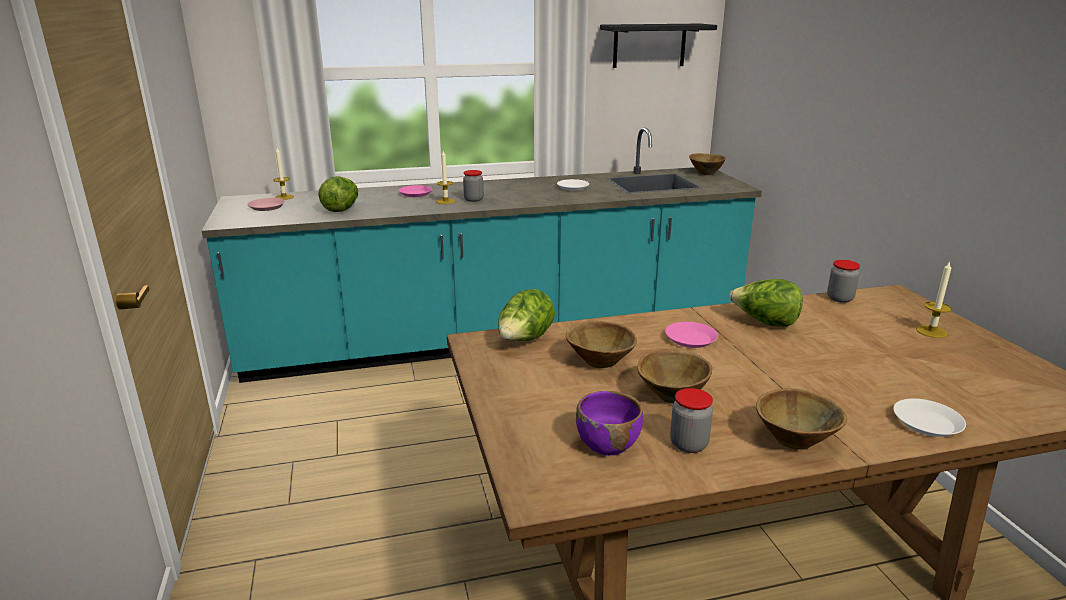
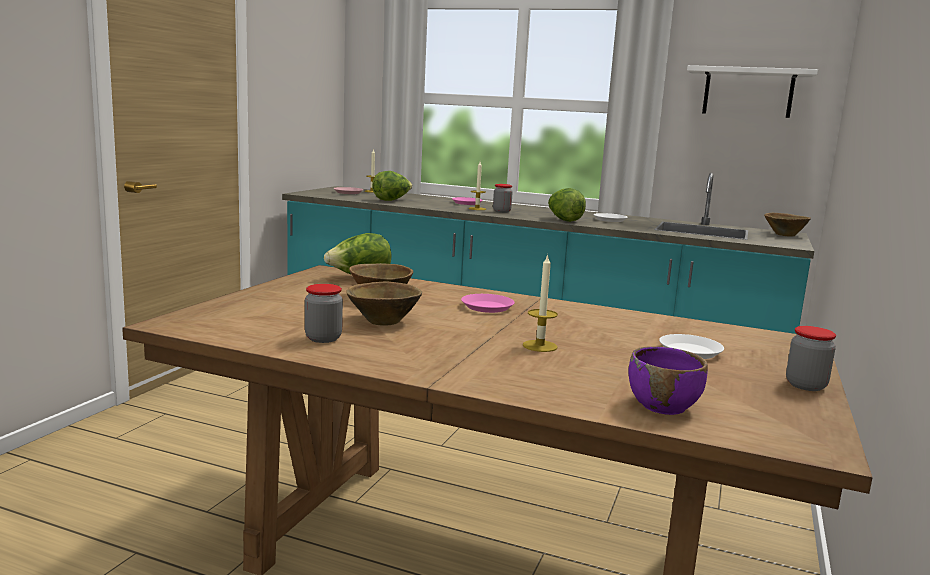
camera: 35 degrees right, 10 degrees down
purple bowl [576,391,643,456] -> purple bowl moved to [628,346,708,415]
black shelf [600,24,717,68] -> white shelf [687,65,818,118]
lettuce [729,279,803,327] -> lettuce moved to [548,188,586,222]
brown bowl [756,388,847,450] -> none
jar [827,260,860,303] -> jar moved to [786,326,836,391]
white plate [893,399,966,437] -> white plate moved to [659,334,724,359]
candle [916,261,952,338] -> candle moved to [523,254,558,352]

